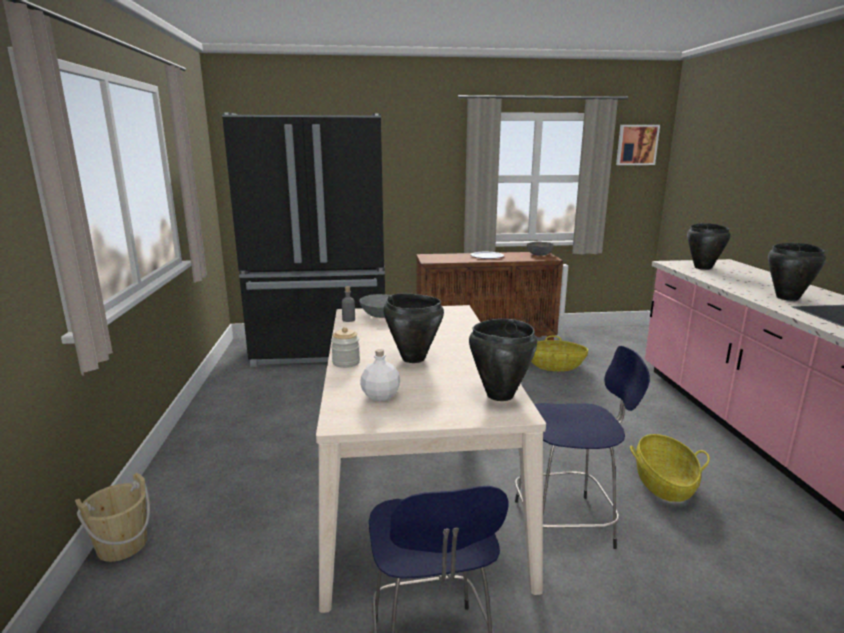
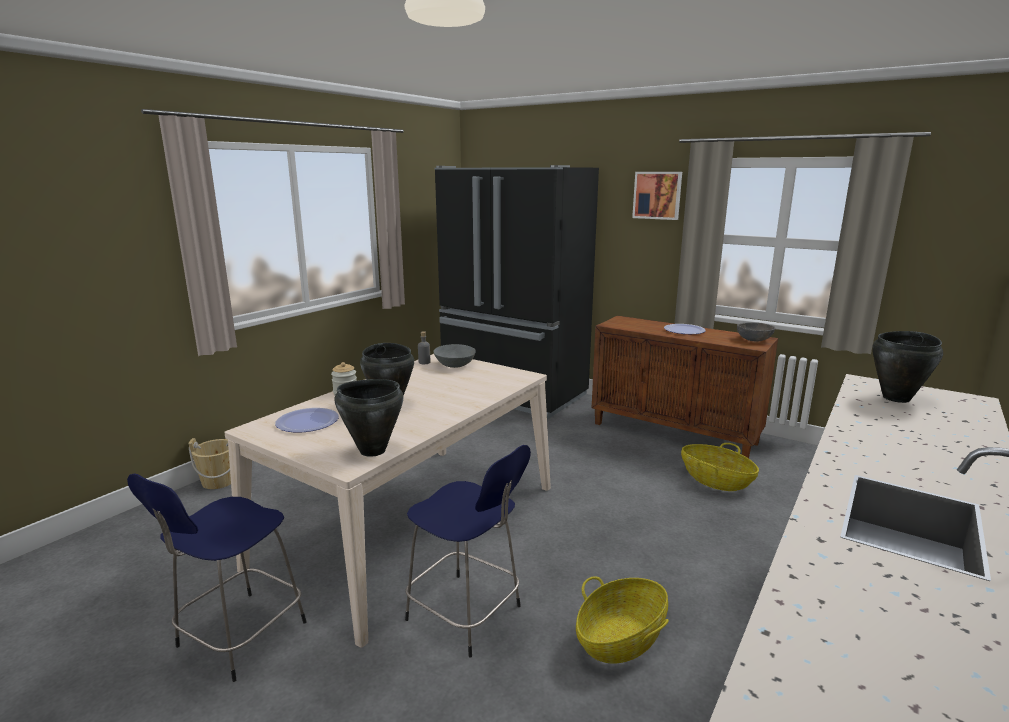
camera: 40 degrees right, 0 degrees up
white bottle [360,349,400,401] -> plate [275,408,339,433]
picture [616,125,660,165] -> picture moved to [632,172,682,220]
black cooking pot [768,243,826,301] -> none

